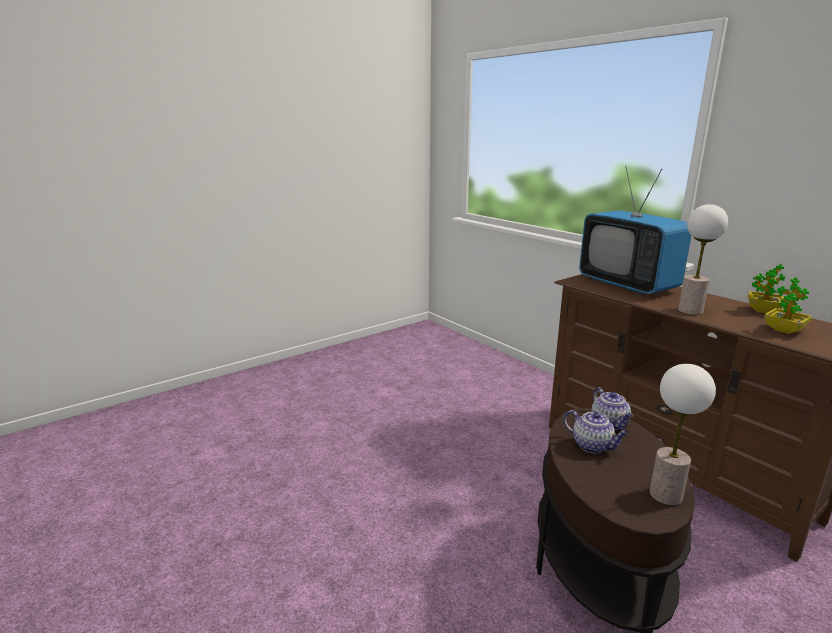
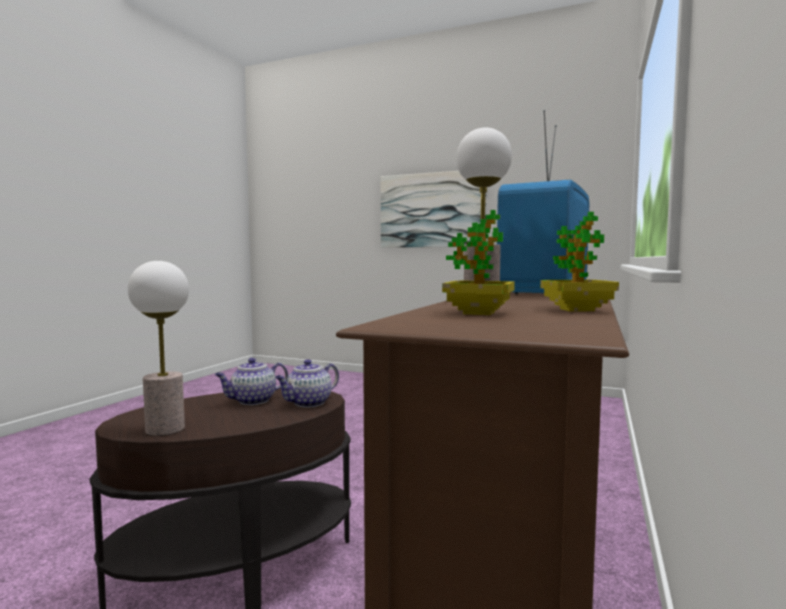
camera: 60 degrees right, 15 degrees down
teapot [563,410,629,453] -> teapot turned 45 degrees clockwise [215,358,288,405]
none -> picture [381,171,487,248]

